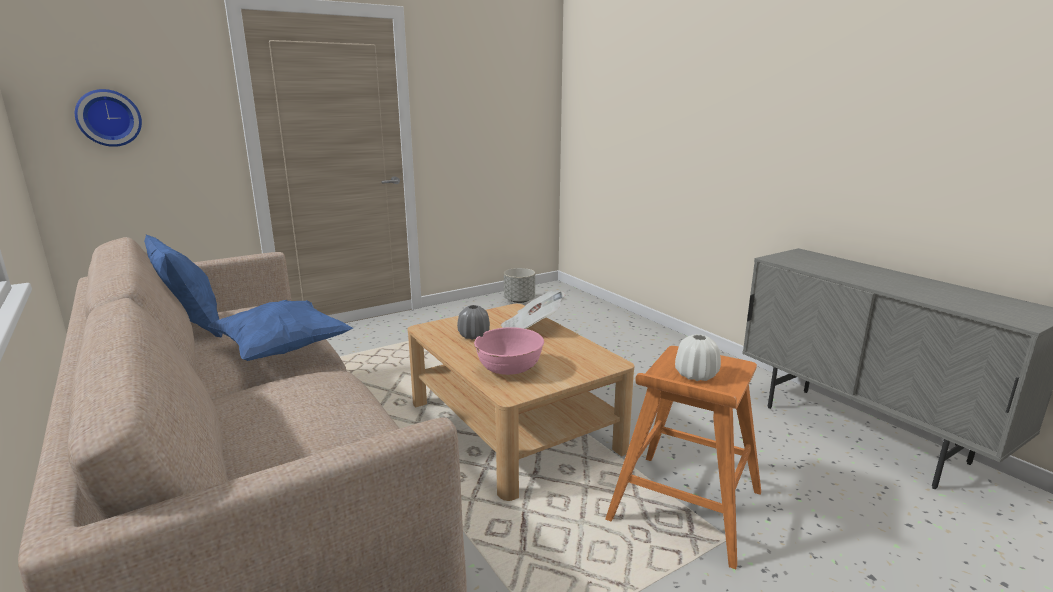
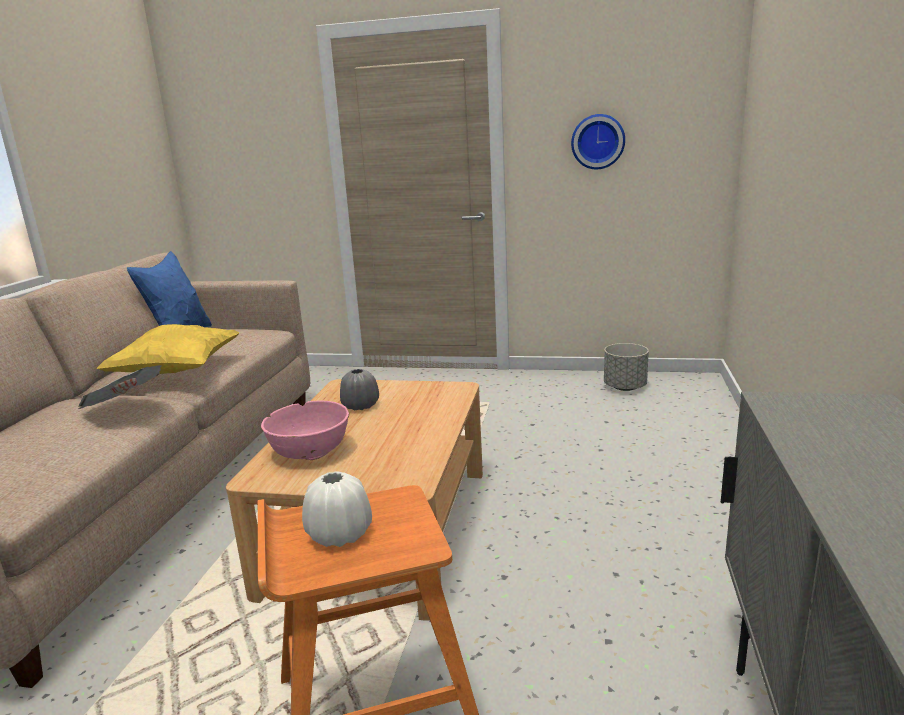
camera: 45 degrees right, 0 degrees up
wall clock [75,89,142,147] -> wall clock moved to [571,114,625,169]
blue pillow [208,300,353,361] -> yellow pillow [96,324,240,374]
newspaper [501,291,565,329] -> newspaper moved to [78,365,161,409]

